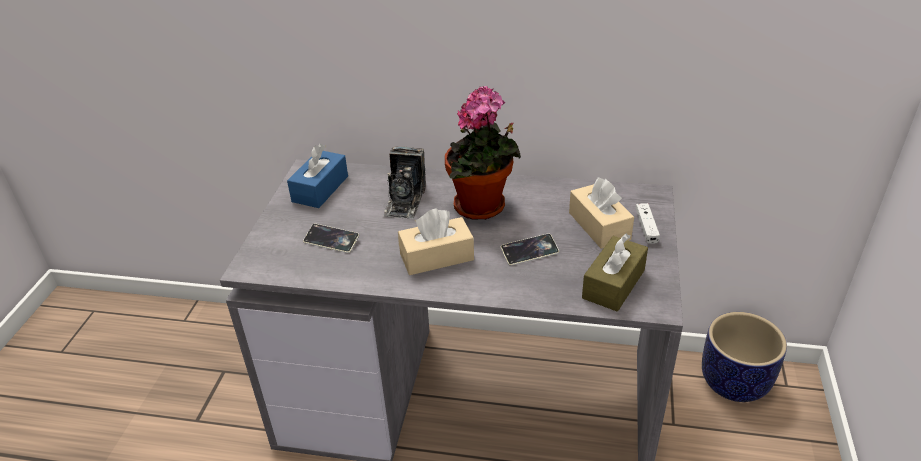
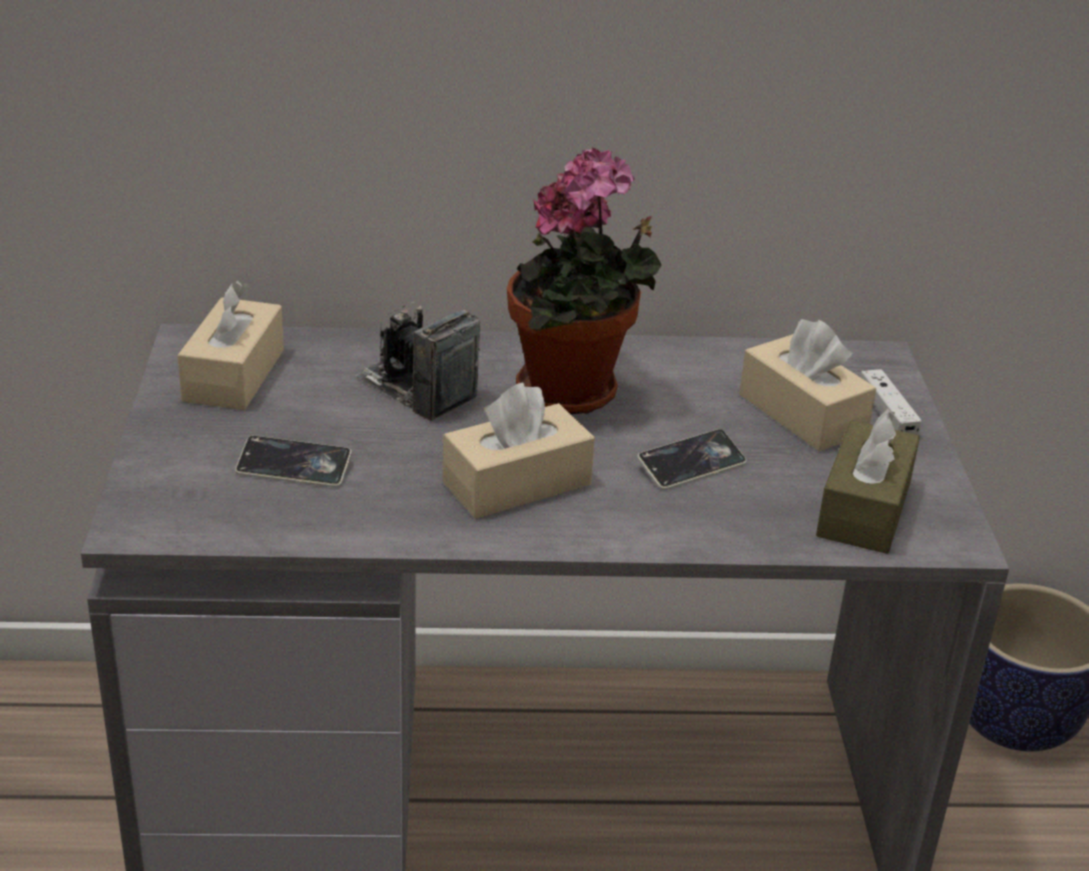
camera: 15 degrees left, 5 degrees down
blue tissue box [287,144,348,208] -> beige tissue box [177,280,284,410]
camera [383,147,426,219] -> camera turned 135 degrees clockwise [356,301,480,421]

